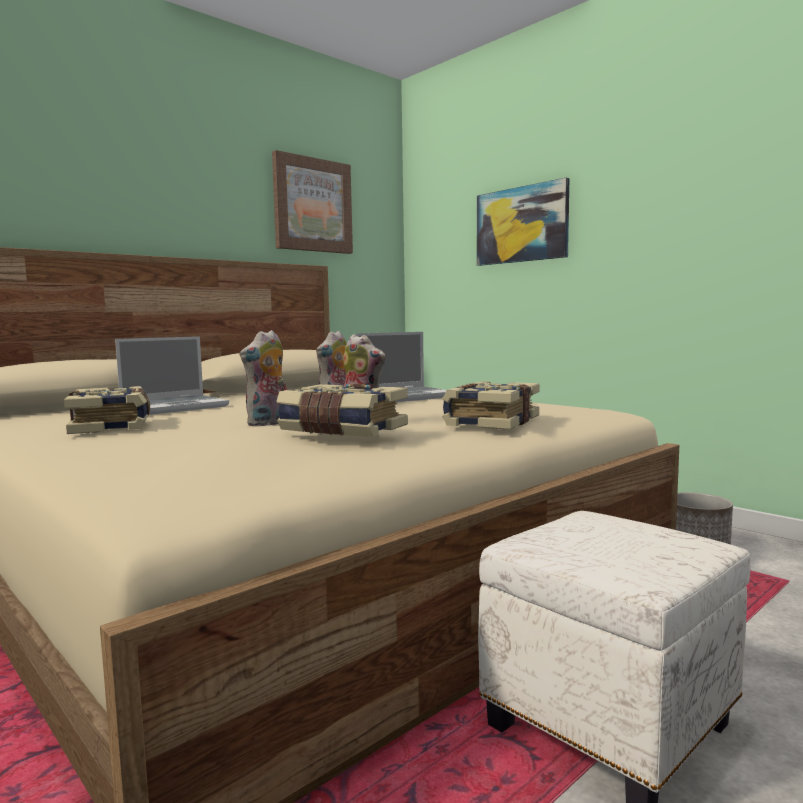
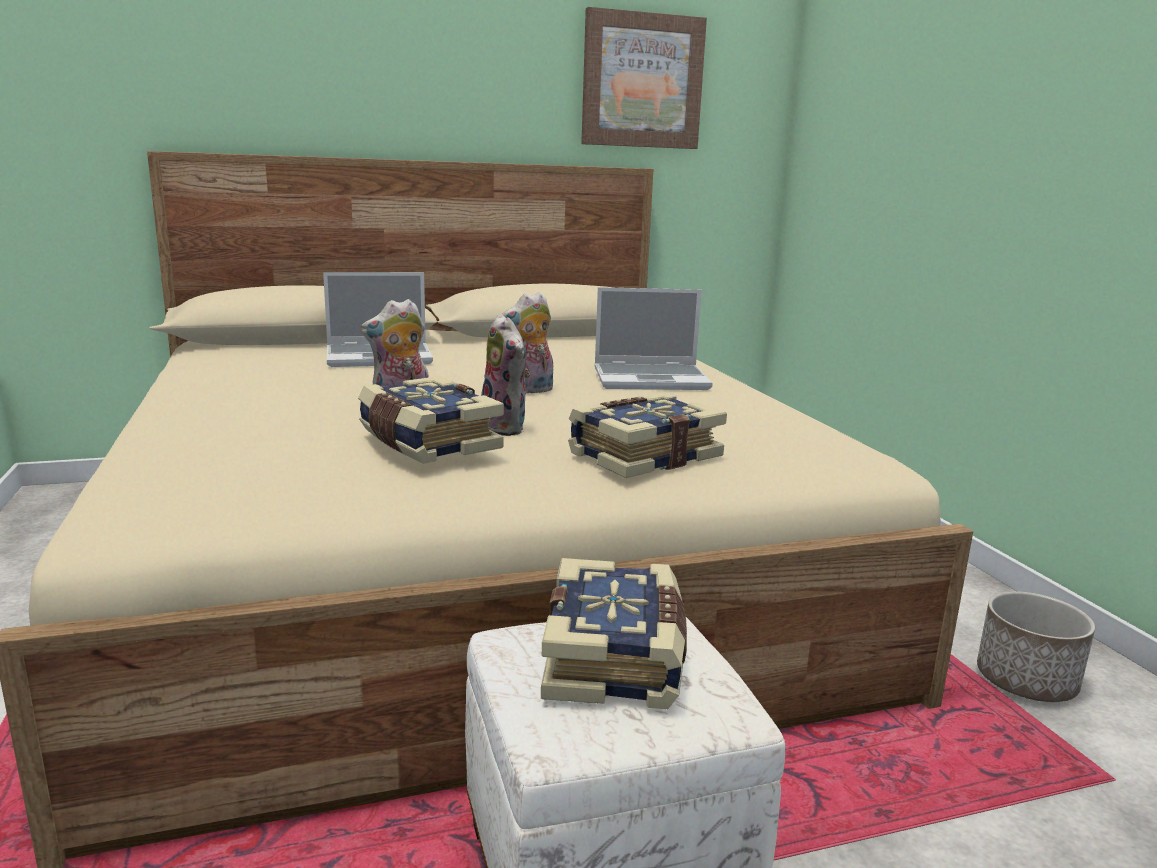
camera: 25 degrees right, 10 degrees up
book [64,386,150,434] -> book moved to [541,558,687,709]
picture [477,178,569,266] -> none

